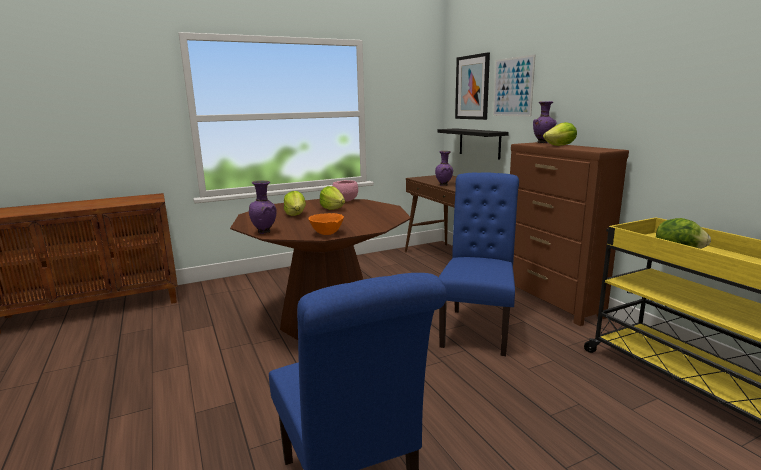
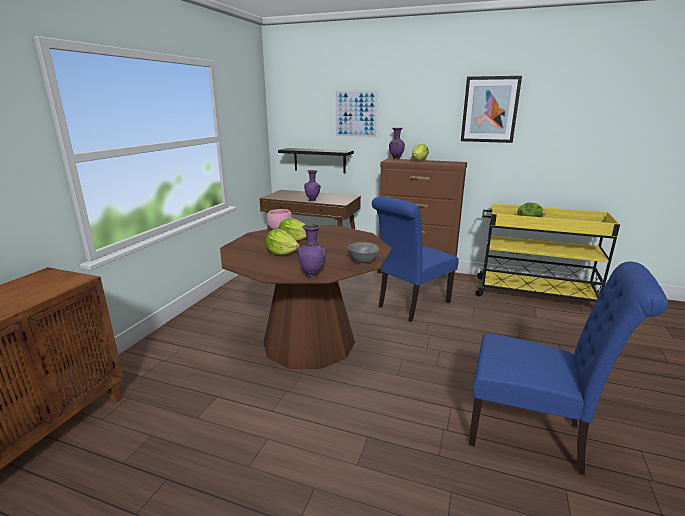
camera: 45 degrees left, 5 degrees up
orange bowl [308,213,344,235] -> grey bowl [348,242,380,263]
blue chair [439,172,519,356] -> blue chair turned 105 degrees counterclockwise [372,196,459,322]
picture [455,52,490,120] -> picture moved to [461,76,522,143]

